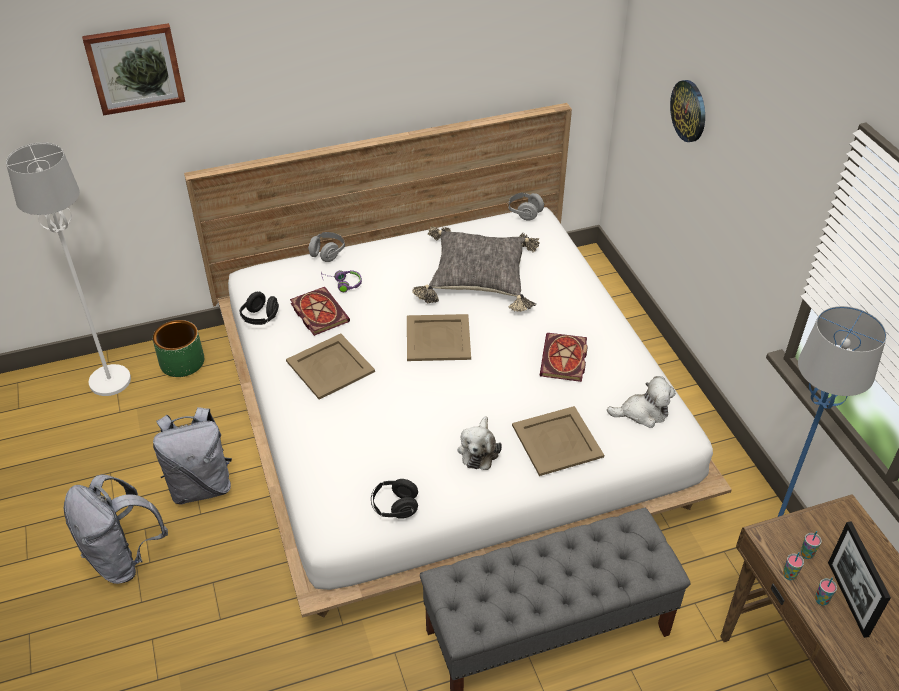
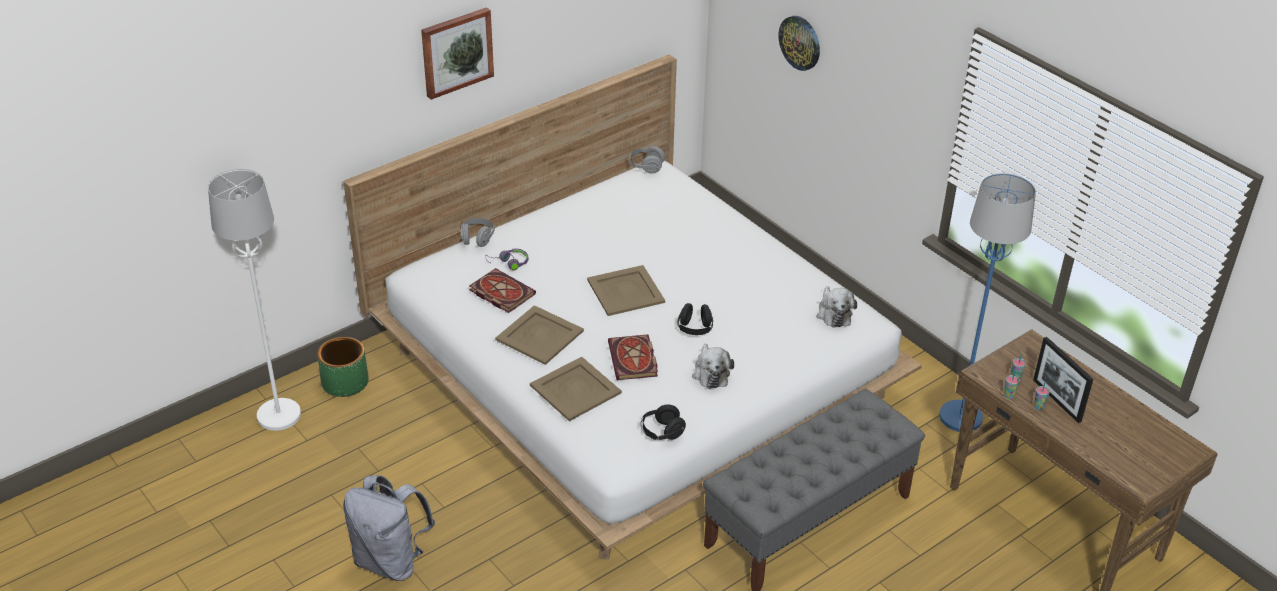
camera: 20 degrees left, 5 degrees down
picture [82,23,185,115] -> picture moved to [421,7,494,100]
grey backpack [153,407,232,505] -> none
black headphones [239,292,279,325] -> black headphones moved to [678,303,713,335]
pillow [413,226,540,312] -> none
beige tray [512,406,604,476] -> beige tray moved to [530,357,622,421]
book [540,333,588,382] -> book moved to [608,334,658,380]
plush toy [607,376,676,428] -> plush toy turned 105 degrees clockwise [817,286,857,328]

